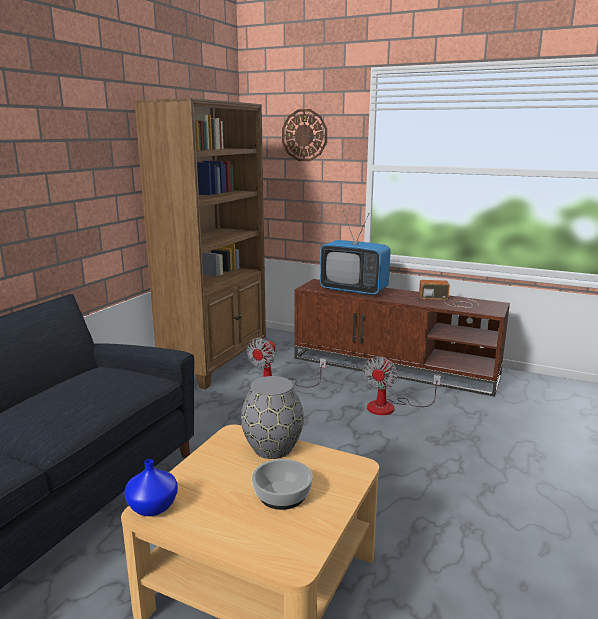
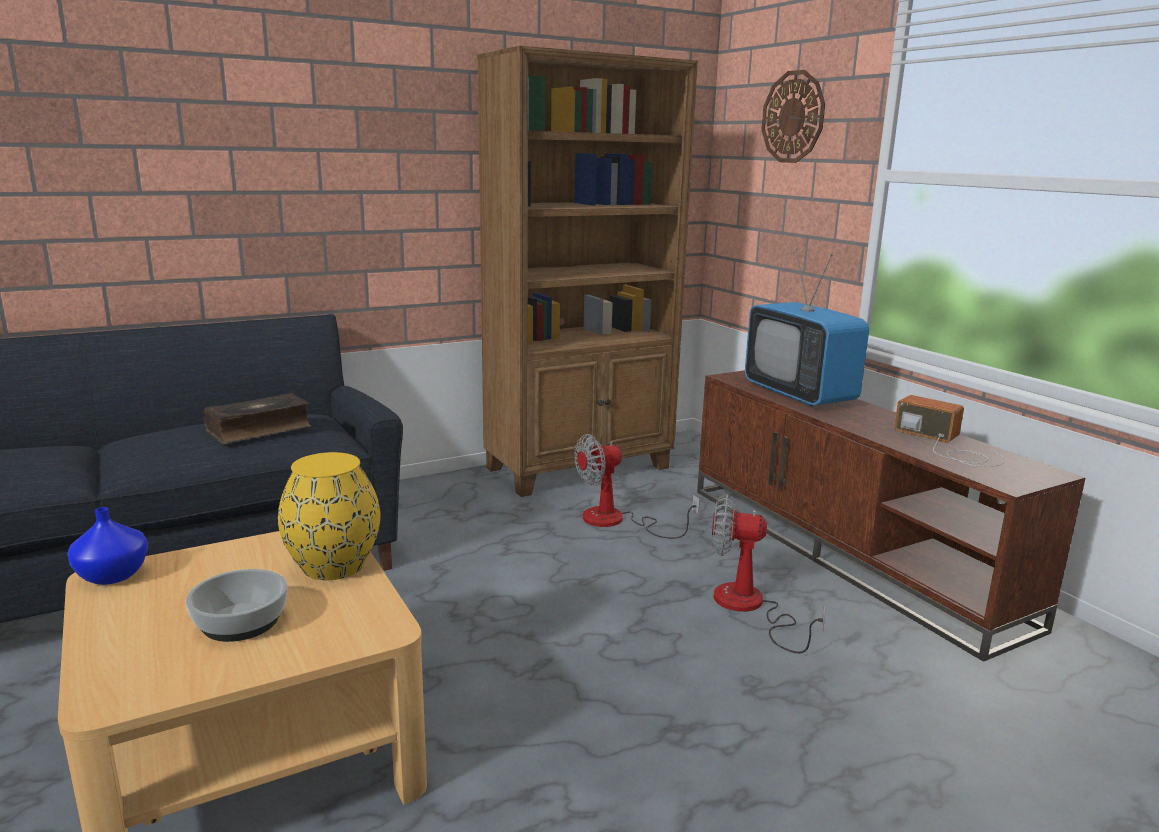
camera: 35 degrees right, 0 degrees up
grey vase [241,376,304,459] -> yellow vase [278,452,380,580]
fan [363,356,441,415] -> fan turned 45 degrees clockwise [712,494,826,653]
none -> book [203,393,311,444]

